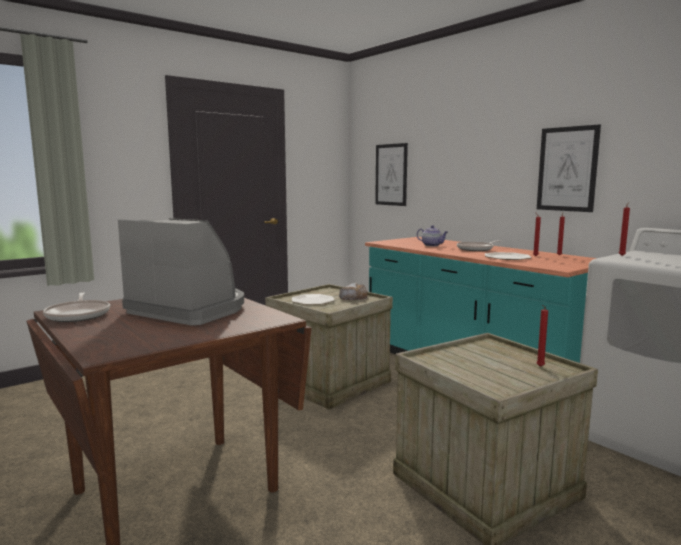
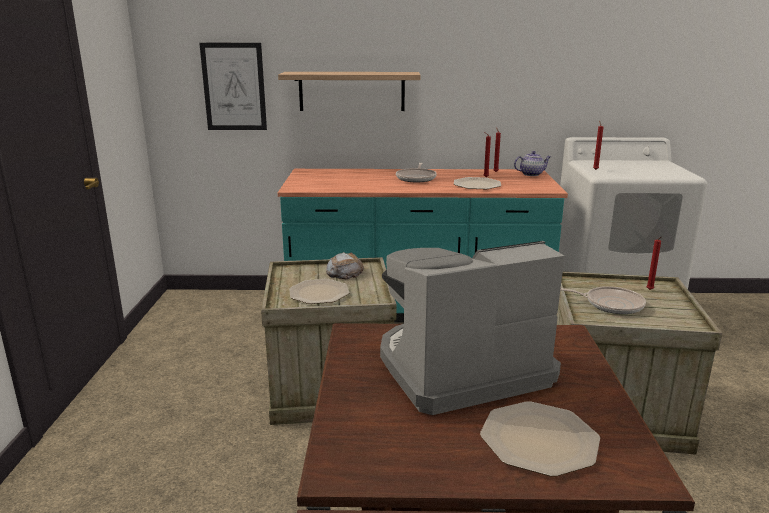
camera: 50 degrees left, 10 degrees up
frying pan [43,292,110,322] -> frying pan moved to [560,286,646,314]
teapot [417,225,448,246] -> teapot moved to [514,151,551,176]
picture [537,125,601,212] -> none
none -> shelf [278,72,421,111]
none -> plate [480,401,600,477]

